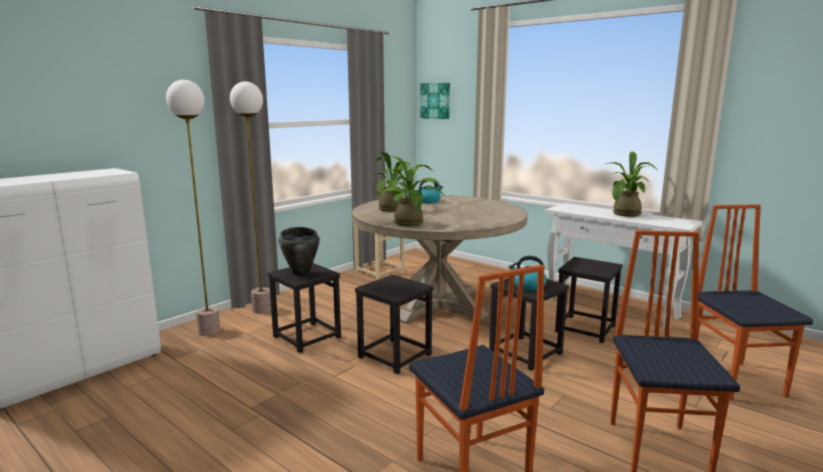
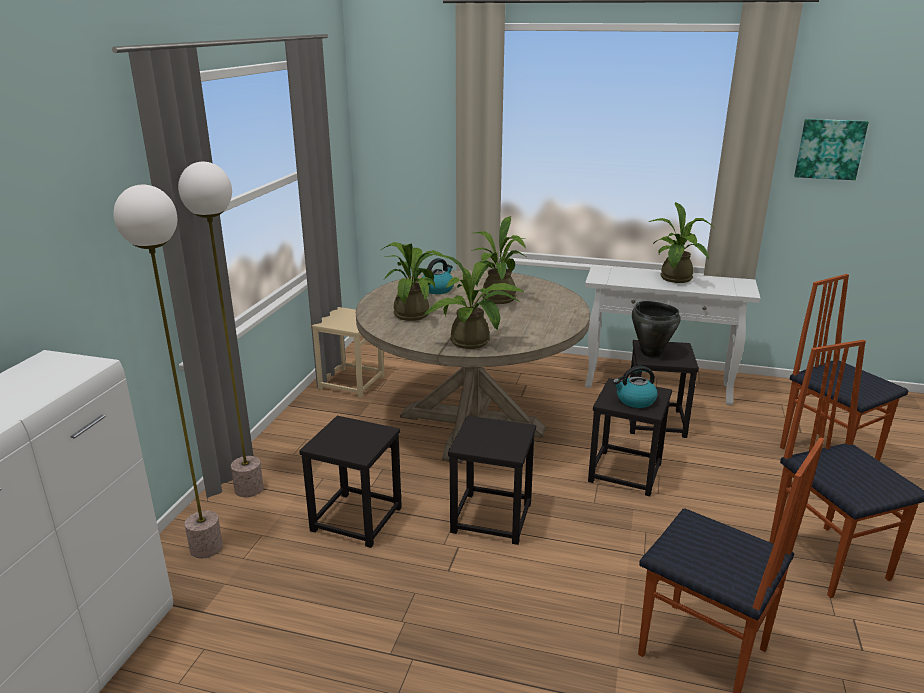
camera: 25 degrees left, 10 degrees up
black cooking pot [279,227,320,276] -> black cooking pot moved to [632,301,681,357]
picture [420,83,450,119] -> picture moved to [794,119,869,180]
none -> potted plant [472,216,526,304]

